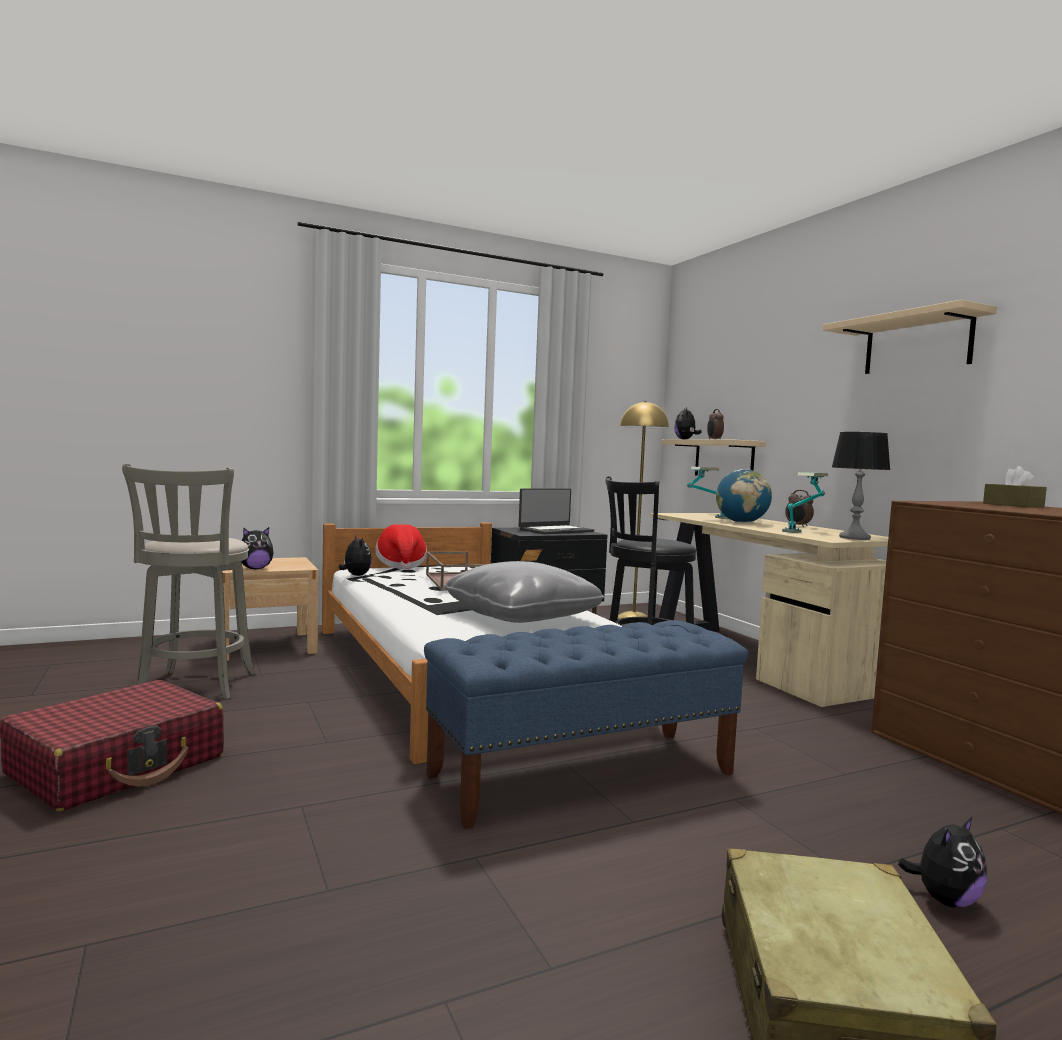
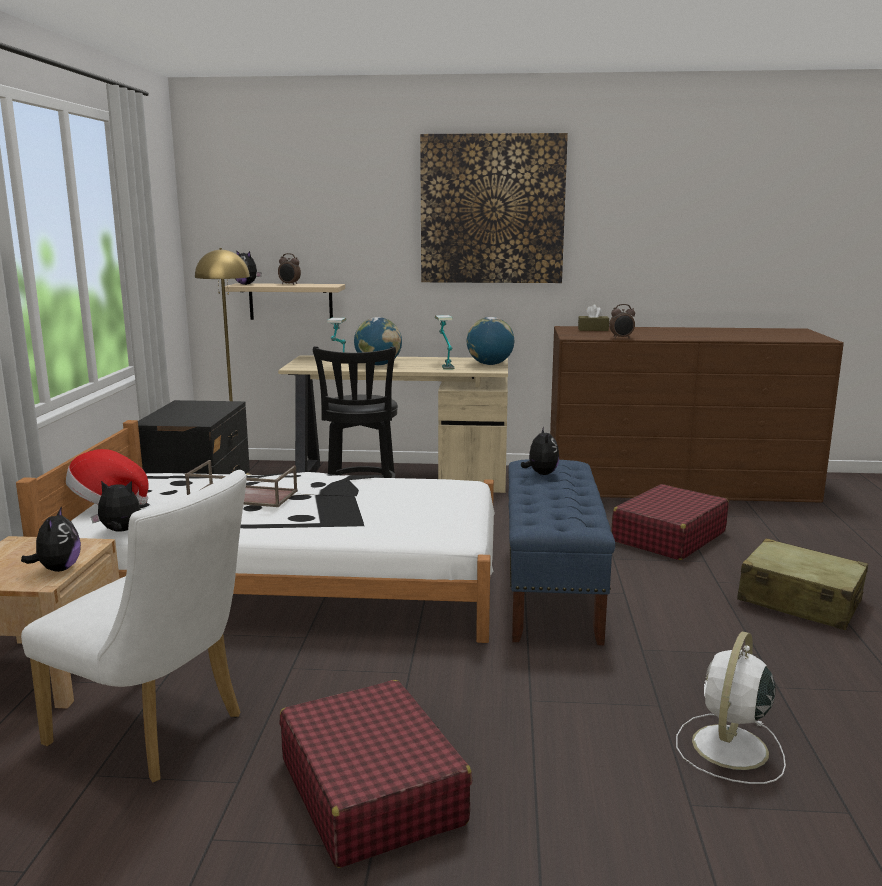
camera: 60 degrees left, 10 degrees up
grey stool [122,464,256,700] -> white chair [21,470,247,782]
grey pillow [444,561,605,623] -> none
laptop [519,488,594,534] -> none
alarm clock [785,490,814,527] -> alarm clock moved to [609,304,635,339]
beige shelf [822,300,997,374] -> picture [420,133,568,283]
table lamp [831,432,891,540] -> globe [467,317,514,365]
plush toy [898,816,987,908] -> plush toy moved to [521,427,559,475]
none -> red suitcase [611,484,729,560]
none -> white fan [676,631,786,784]

